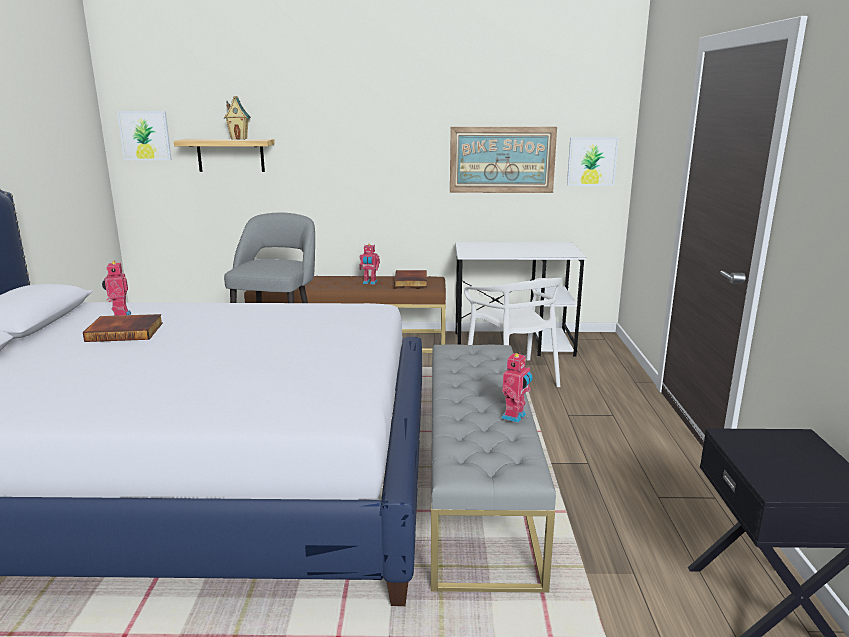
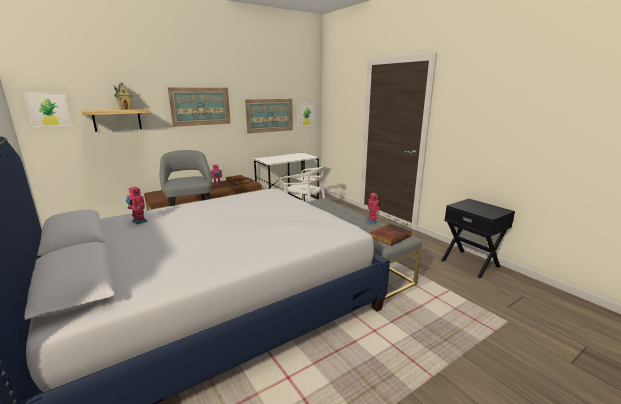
camera: 35 degrees left, 0 degrees up
book [83,314,163,342] -> book moved to [370,224,412,246]
none -> picture [168,88,231,127]

